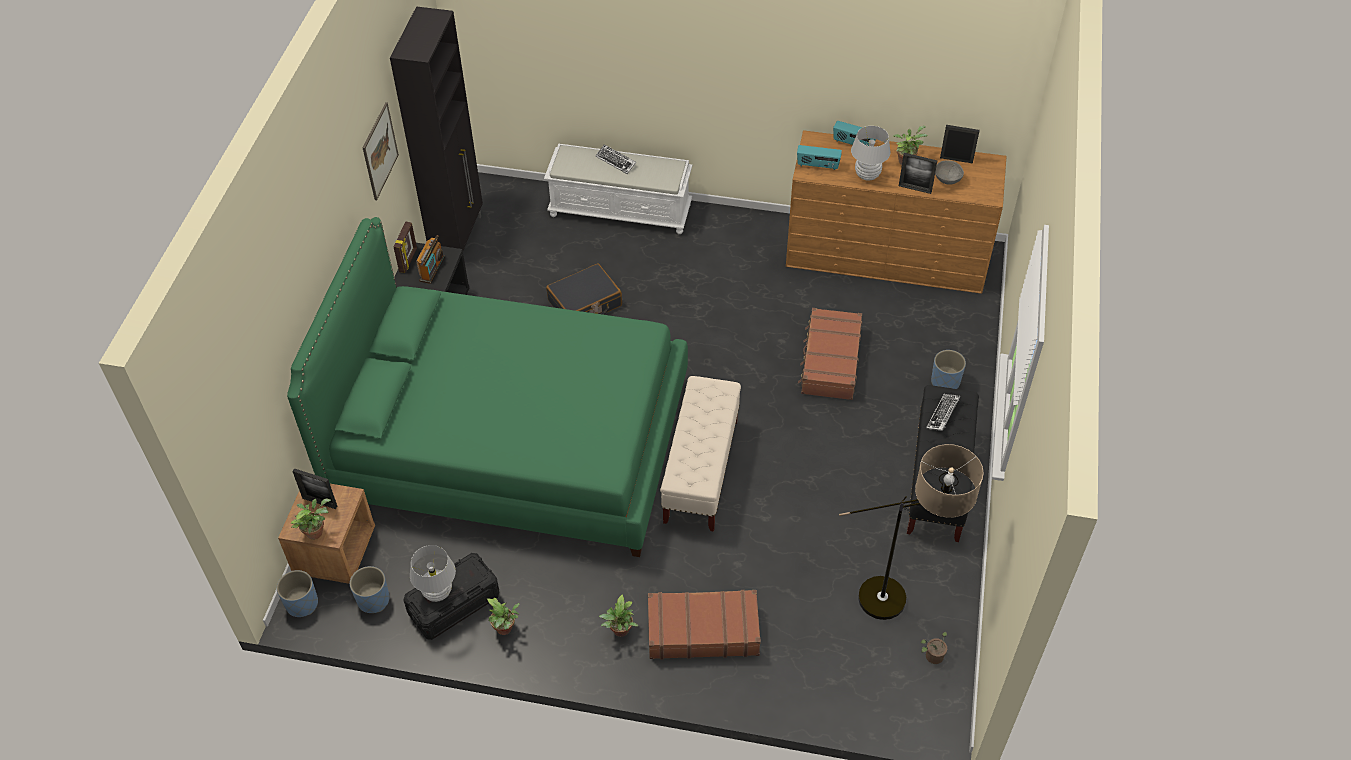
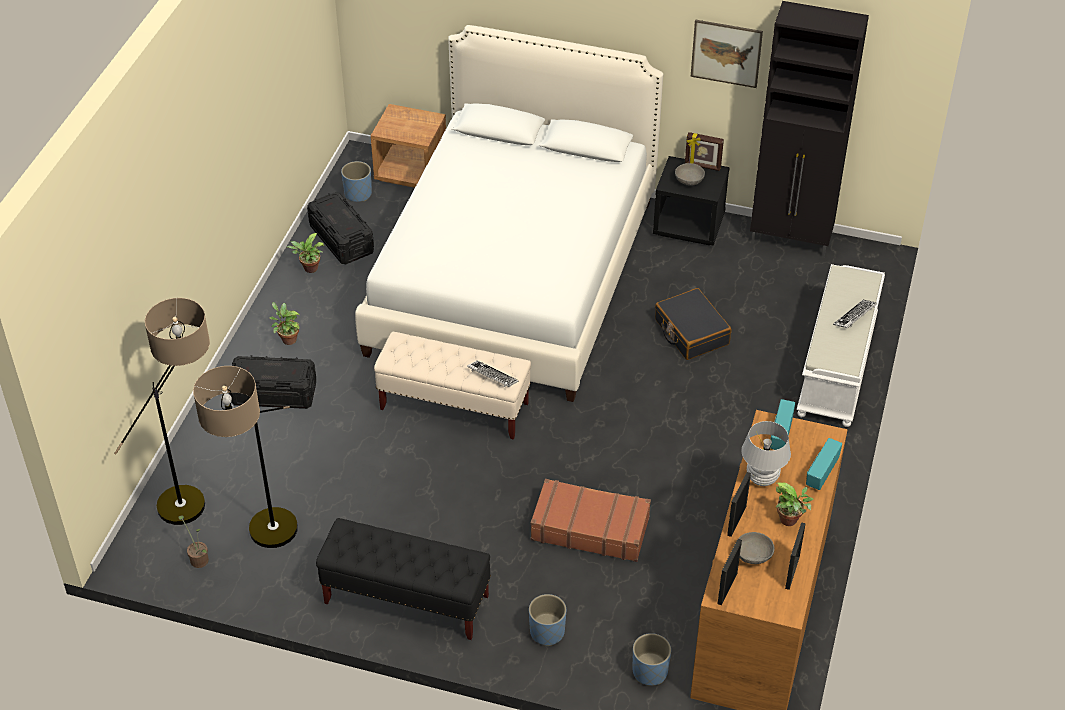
camera: 95 degrees right, 5 degrees down
blue planter [277,570,318,617] -> blue planter moved to [633,633,671,686]
green bed [287,217,688,557] -> white bed [355,25,663,402]
potted plant [291,499,331,540] -> none
picture frame [292,468,337,509] -> picture frame moved to [718,539,742,606]
white table lamp [410,545,456,602] -> none
radio [416,235,445,284] -> grey bowl [675,163,705,186]
brown suitcase [648,590,761,659] -> black storage box [229,355,316,409]
keyboard [926,394,960,431] -> keyboard moved to [467,361,518,387]
none -> floor lamp [114,298,210,525]

